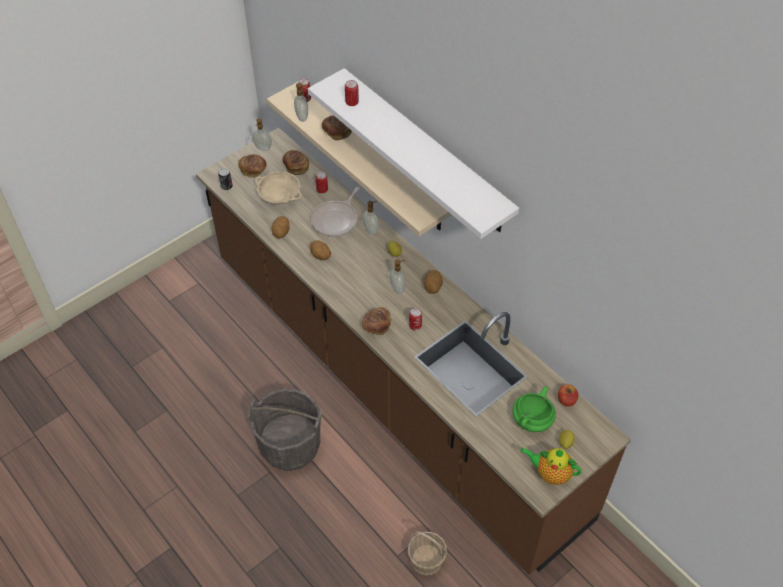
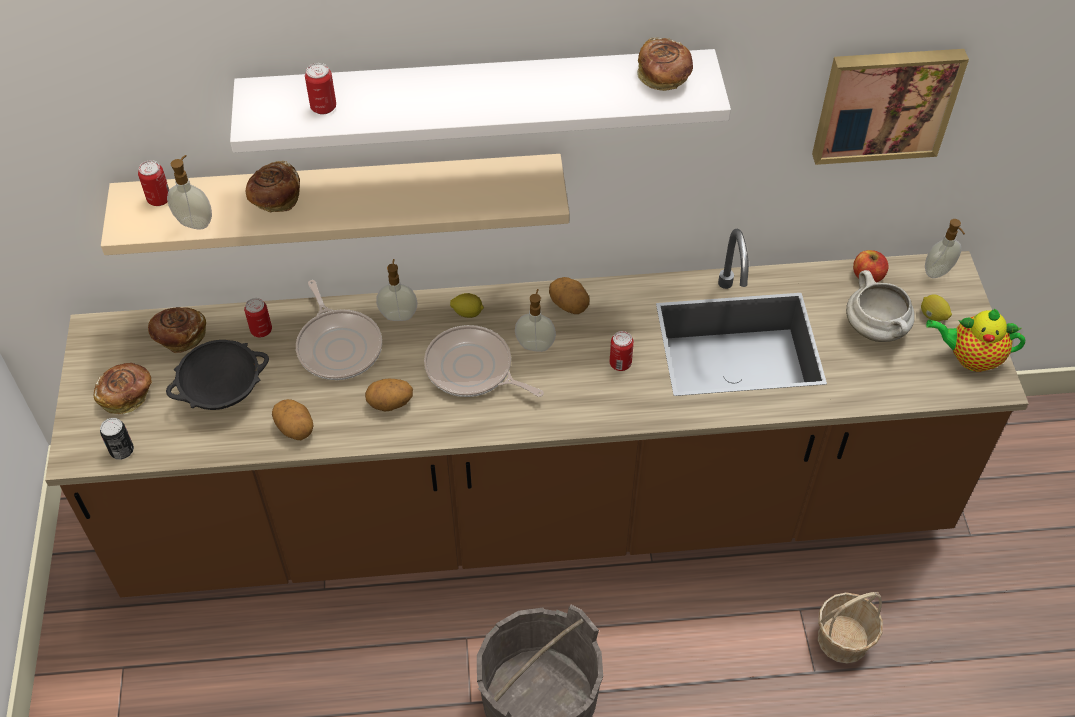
camera: 55 degrees left, 0 degrees up
soap dispenser [252,118,272,151] -> soap dispenser moved to [925,219,965,278]
beige bowl [255,172,302,205] -> black bowl [166,340,269,410]
bread [362,307,391,335] -> bread moved to [637,38,693,91]
green cooking pot [513,386,556,432] -> white cooking pot [846,270,915,342]
teapot [521,447,582,485] -> teapot turned 45 degrees clockwise [926,308,1025,372]
none -> frying pan [424,325,544,397]
none -> picture [812,49,969,165]

